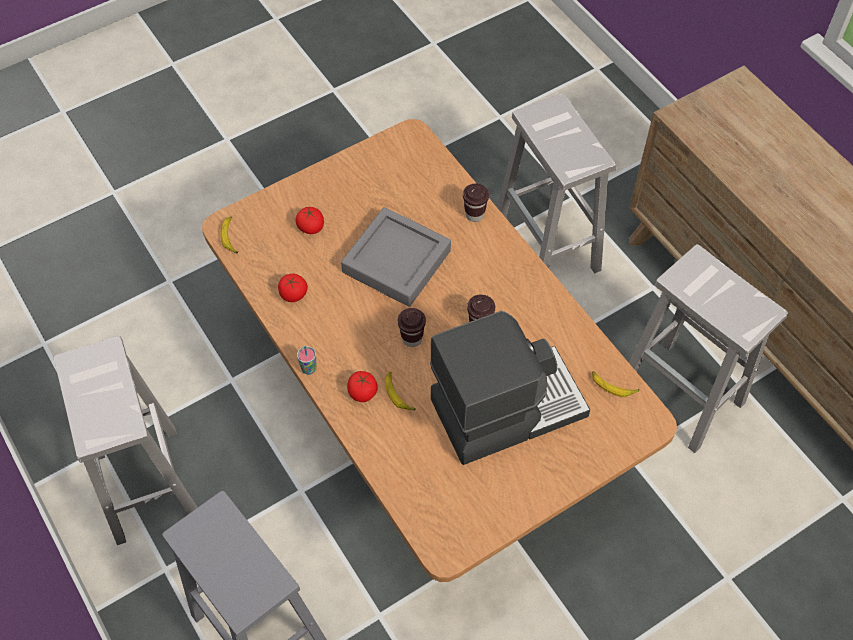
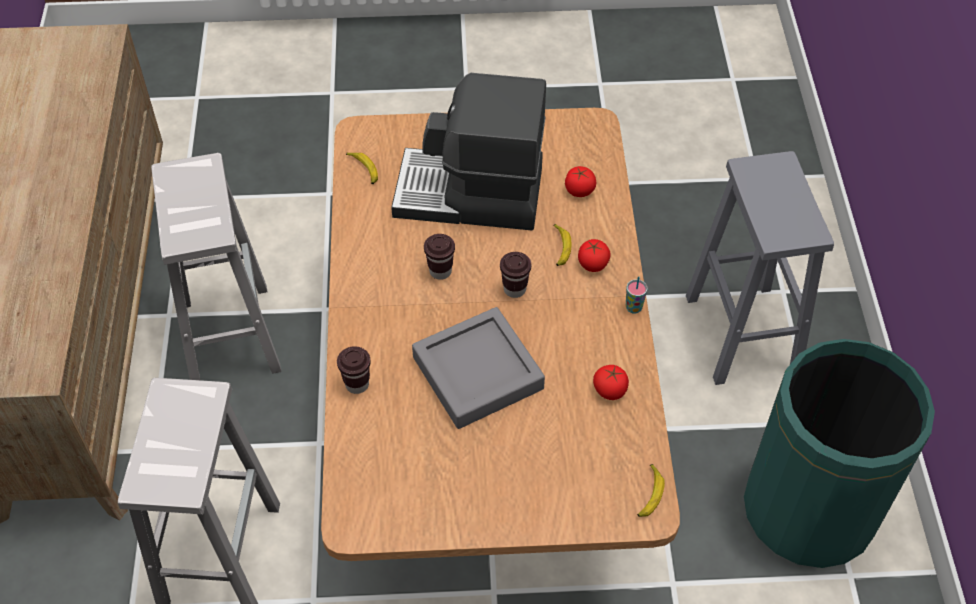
camera: 150 degrees left, 5 degrees down
white stool [54,336,198,545] -> green trash can [744,339,935,568]
tomato [296,207,324,234] -> tomato moved to [565,166,597,197]

